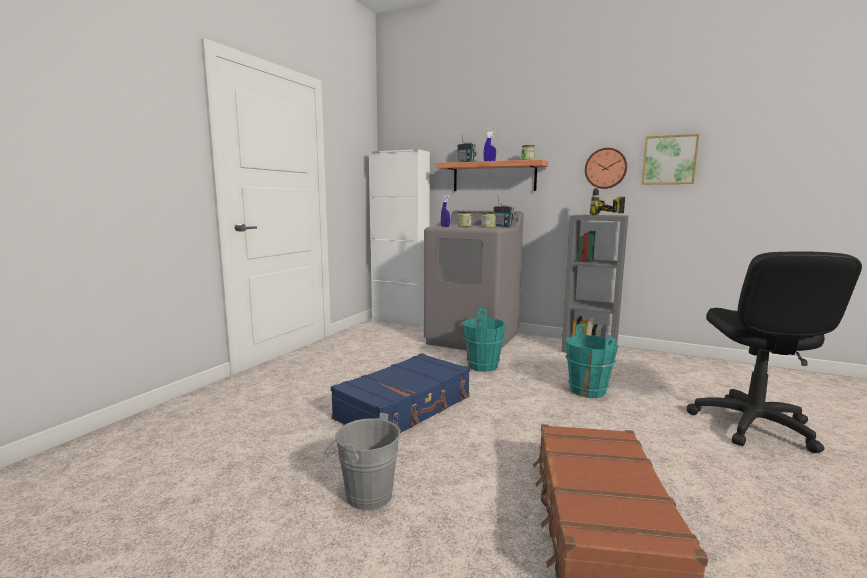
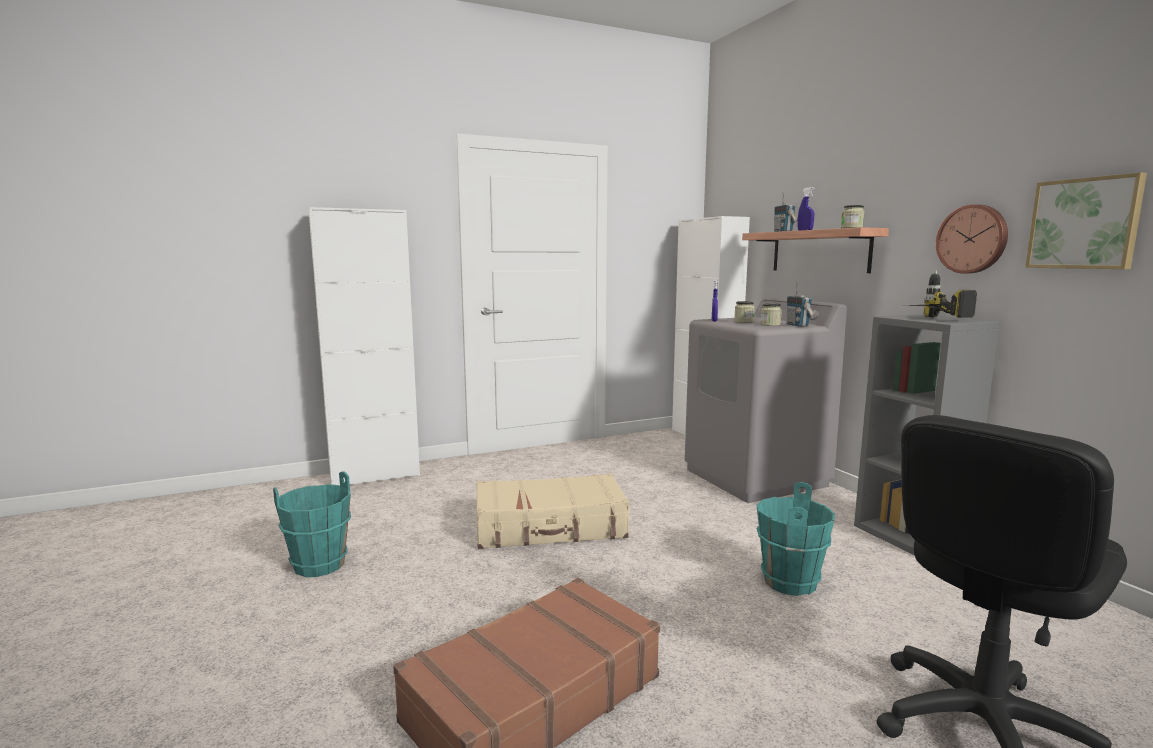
camera: 40 degrees right, 0 degrees up
grey bucket [325,413,400,511] -> none
blue suitcase [331,353,470,433] -> beige suitcase [476,473,629,549]
turquoise bucket [463,308,506,372] -> turquoise bucket moved to [273,471,351,577]
none -> white cabinet [309,207,420,485]

